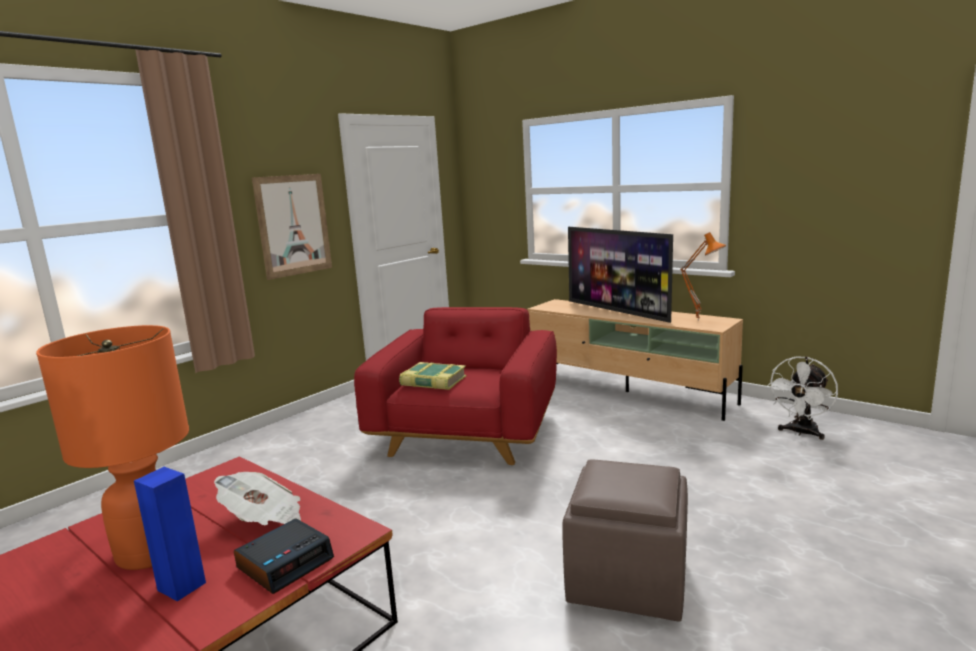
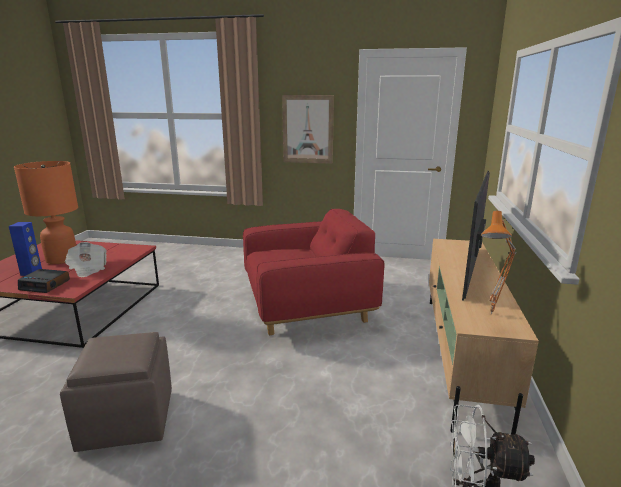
camera: 60 degrees right, 5 degrees up
book [399,362,466,390] -> none

